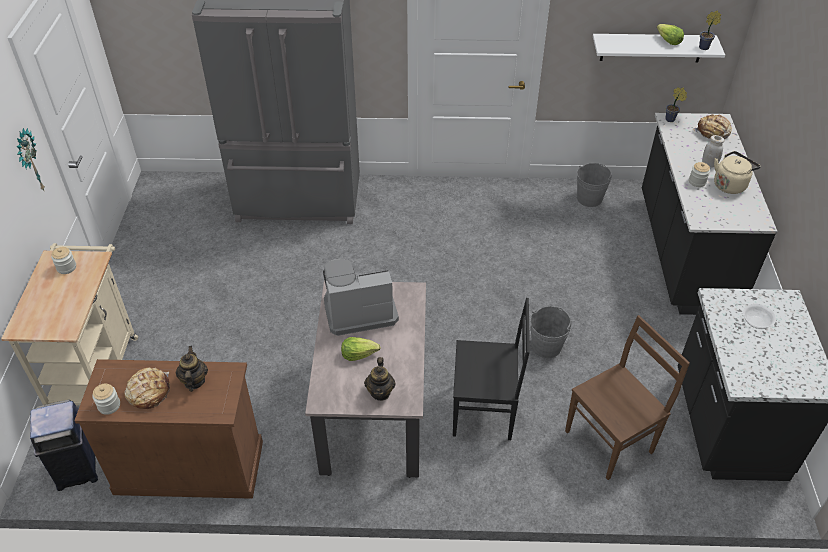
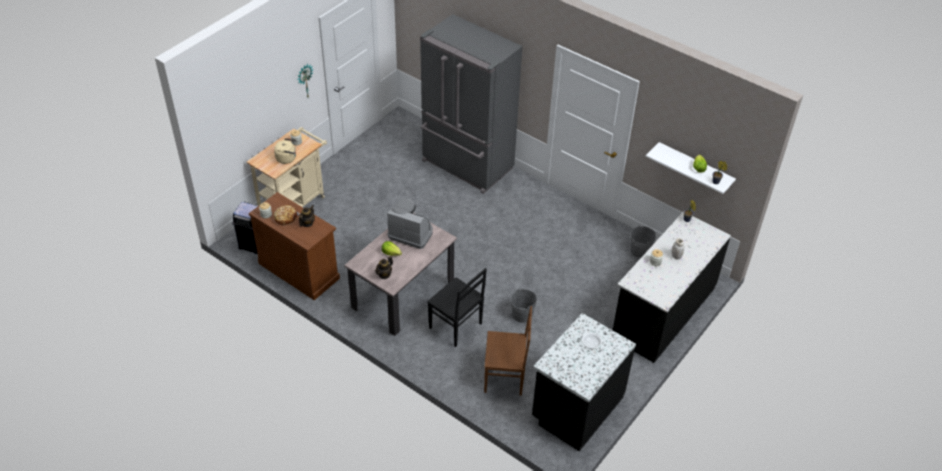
camera: 35 degrees right, 0 degrees up
bread [692,114,732,139] -> none
beige kettle [714,151,761,194] -> beige kettle moved to [274,138,297,164]

